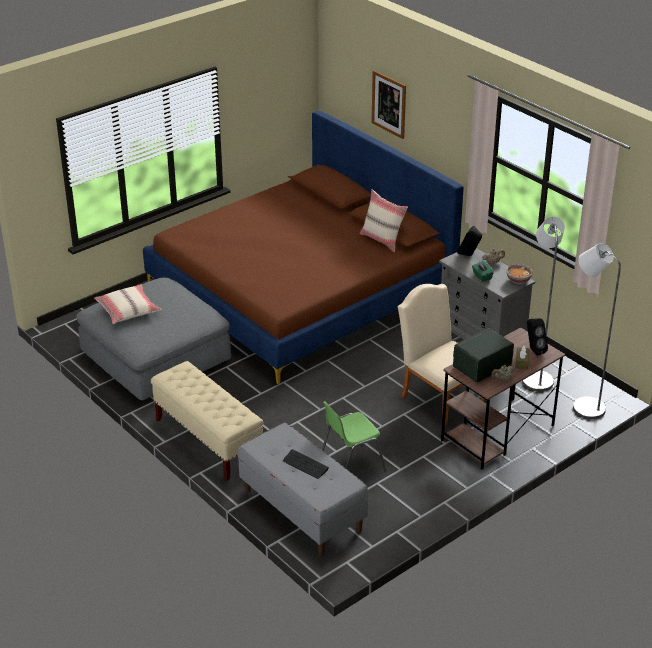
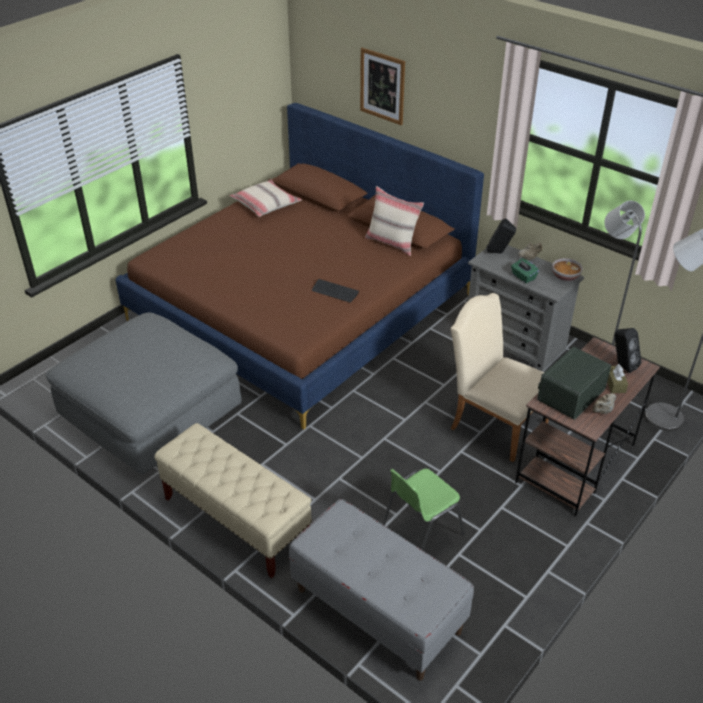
camera: 10 degrees left, 5 degrees up
beige pillow [94,284,162,324] -> beige pillow moved to [230,180,302,217]
keyboard [283,449,329,479] -> keyboard moved to [312,279,359,303]

